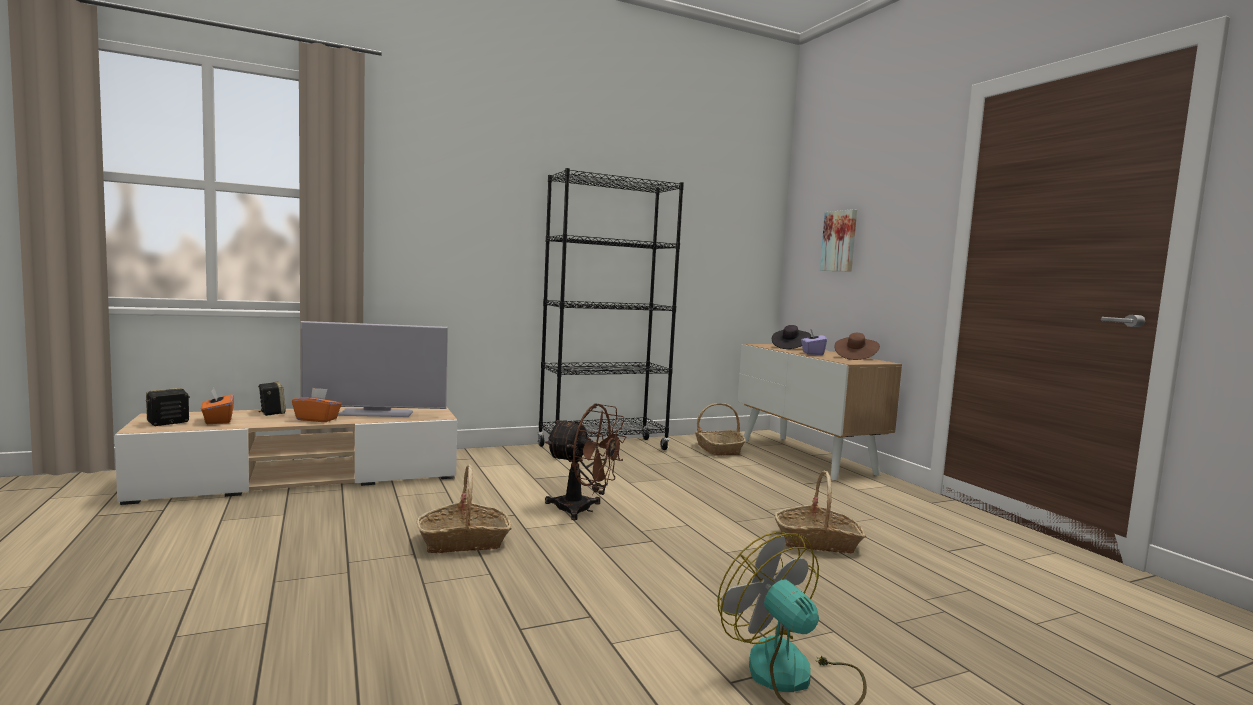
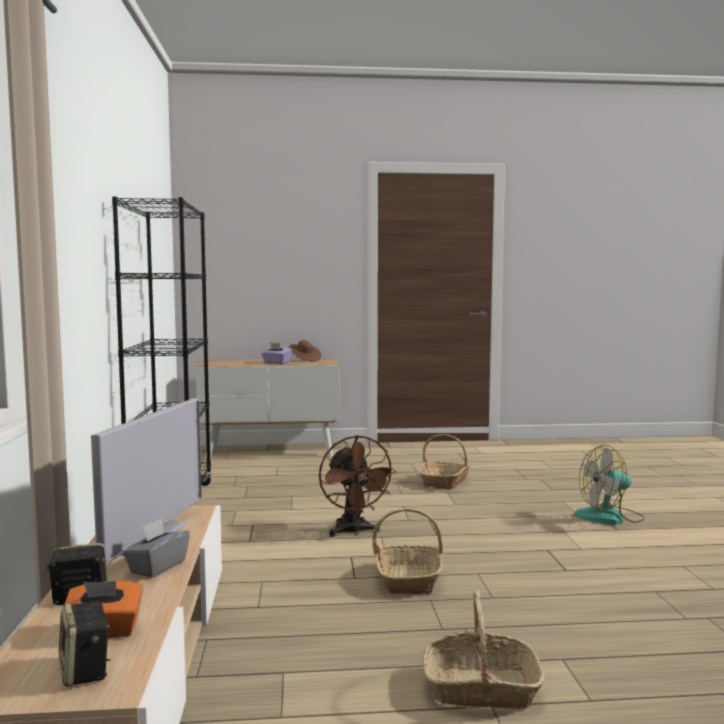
camera: 70 degrees left, 0 degrees up
orange tissue box [292,388,342,422] -> grey tissue box [123,519,190,578]
brown fan [545,403,627,520] -> brown fan turned 120 degrees clockwise [319,435,396,537]
basket [695,403,746,456] -> basket moved to [422,590,545,709]
black hat [772,325,811,349] -> none
picture [820,209,857,271] -> none

